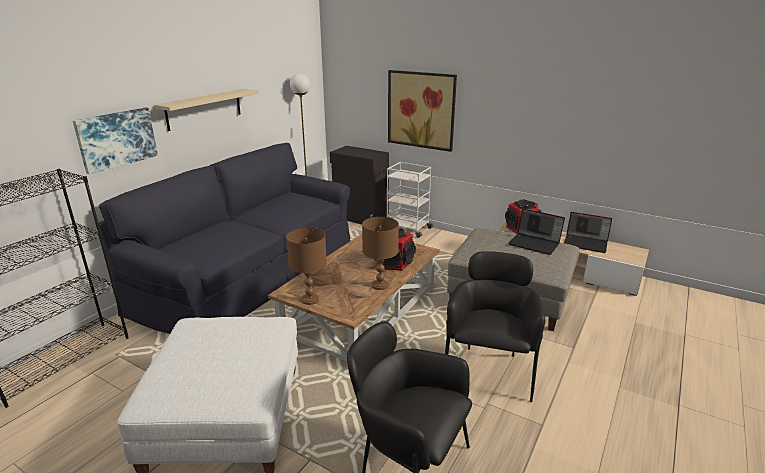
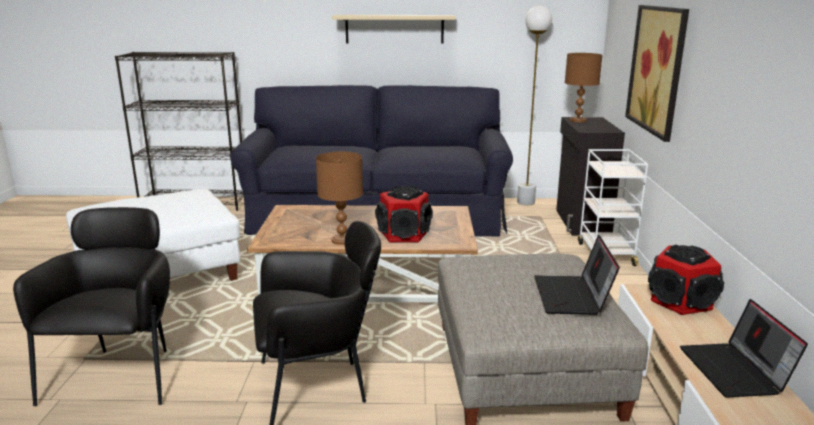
camera: 60 degrees right, 5 degrees down
picture [73,107,158,174] -> none
brown table lamp [286,228,327,305] -> brown table lamp moved to [565,53,602,122]

